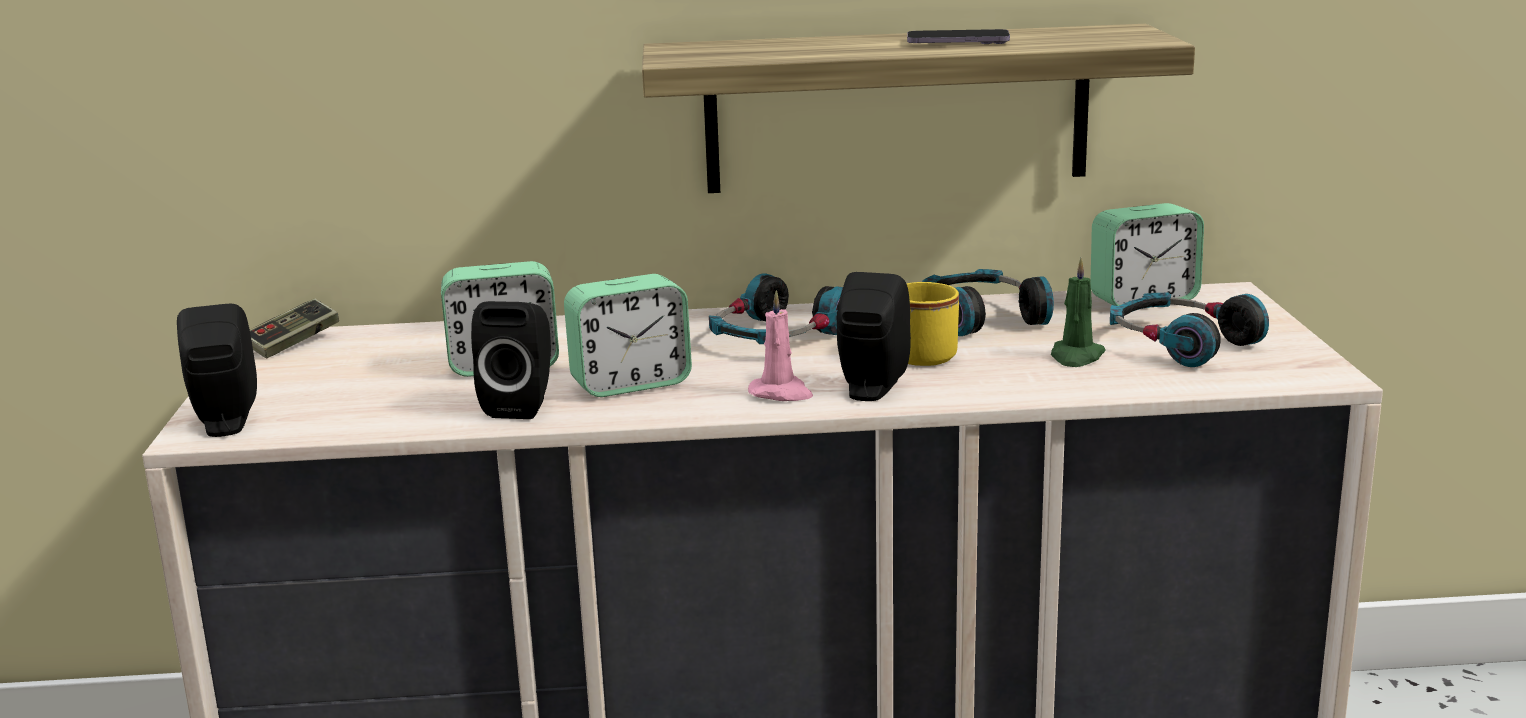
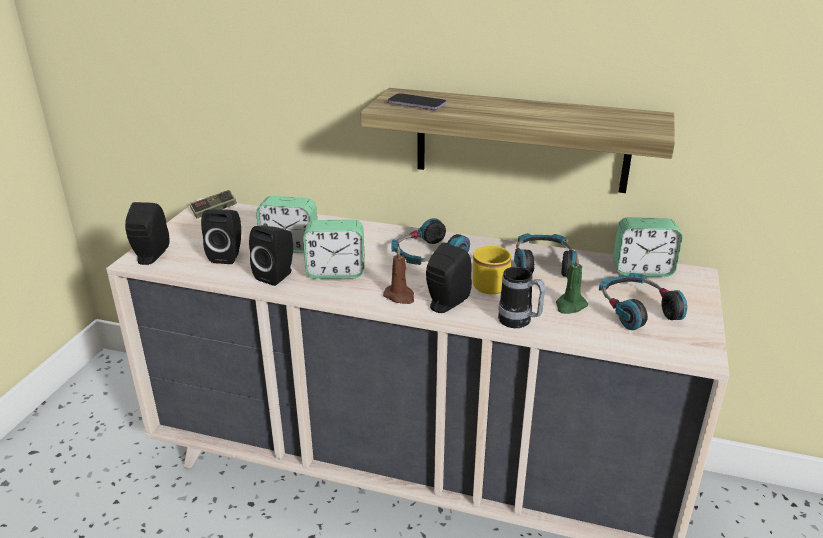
camera: 20 degrees right, 10 degrees up
pink candle [748,290,813,401] -> brown candle [383,246,414,304]
phone [907,29,1010,44] -> phone moved to [388,93,446,110]
none -> black speaker [201,209,241,264]
none -> mug [498,267,546,328]

